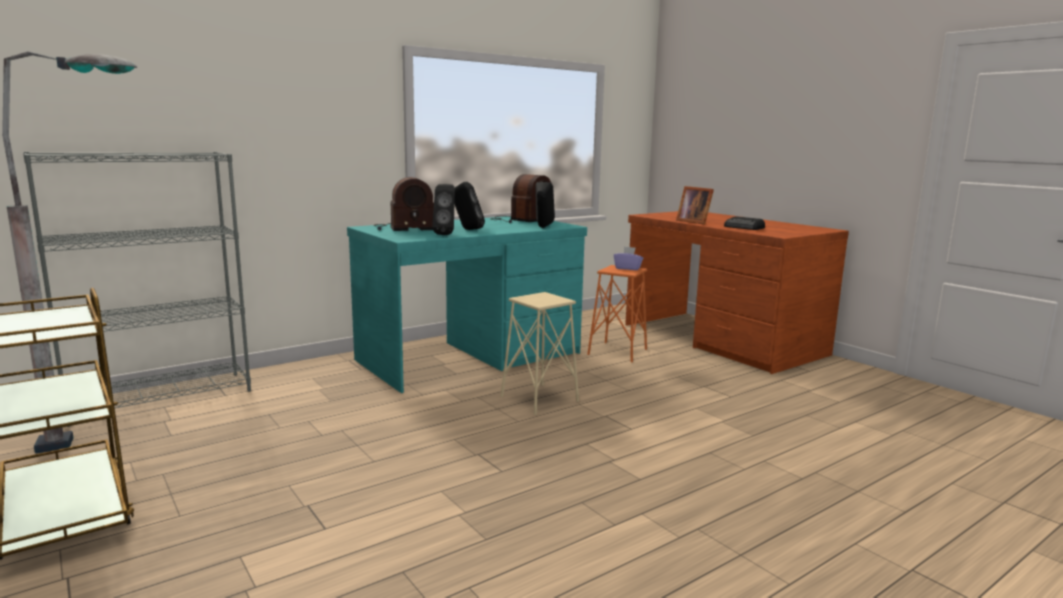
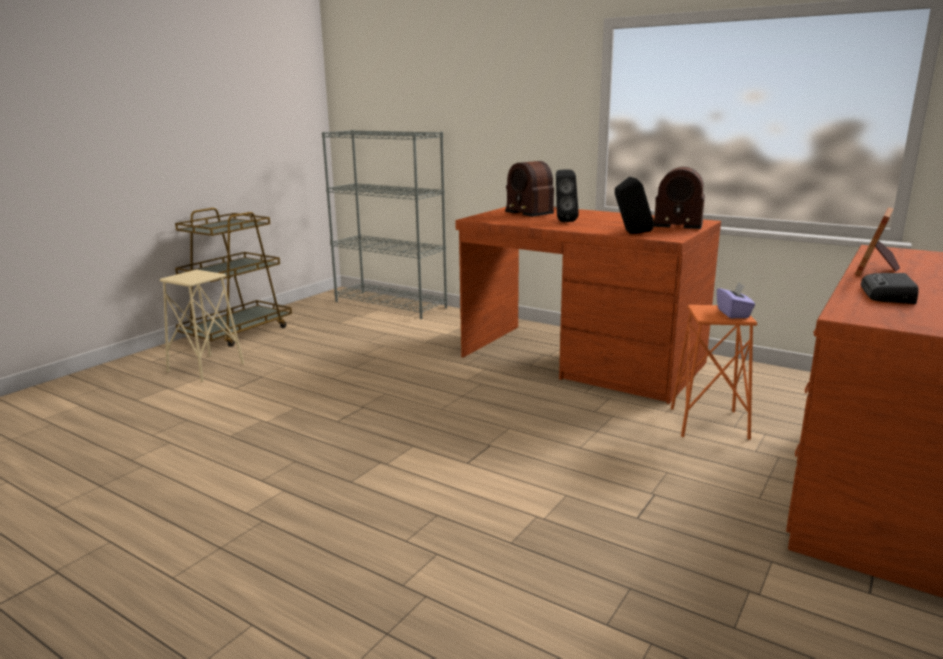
camera: 70 degrees right, 5 degrees up
grey floor lamp [2,51,137,454] -> none
turquoise desk [347,216,587,393] -> brown desk [455,207,721,404]
black speaker [432,184,455,235] -> none
beige stool [501,292,579,415] -> beige stool moved to [160,269,244,382]

